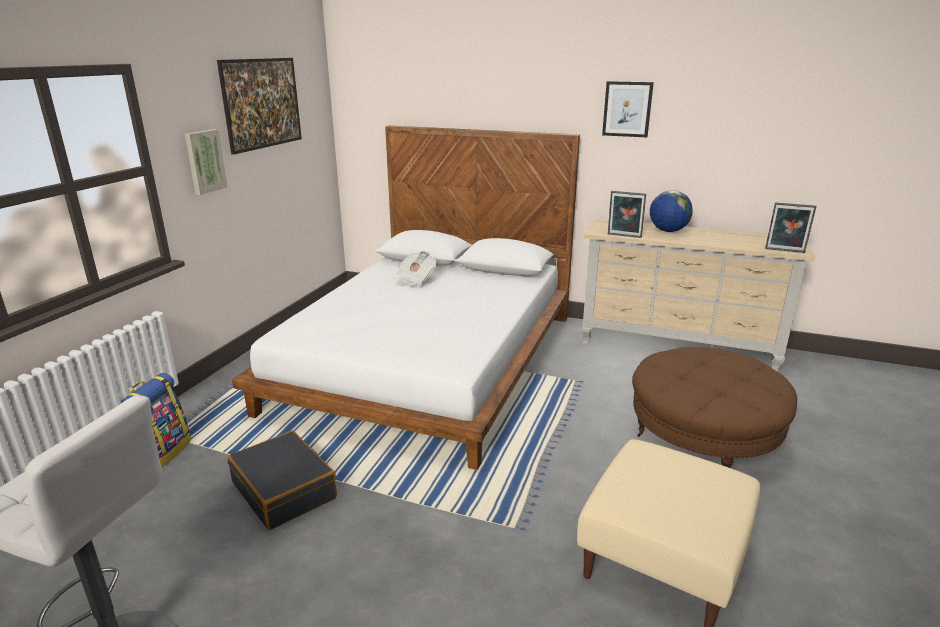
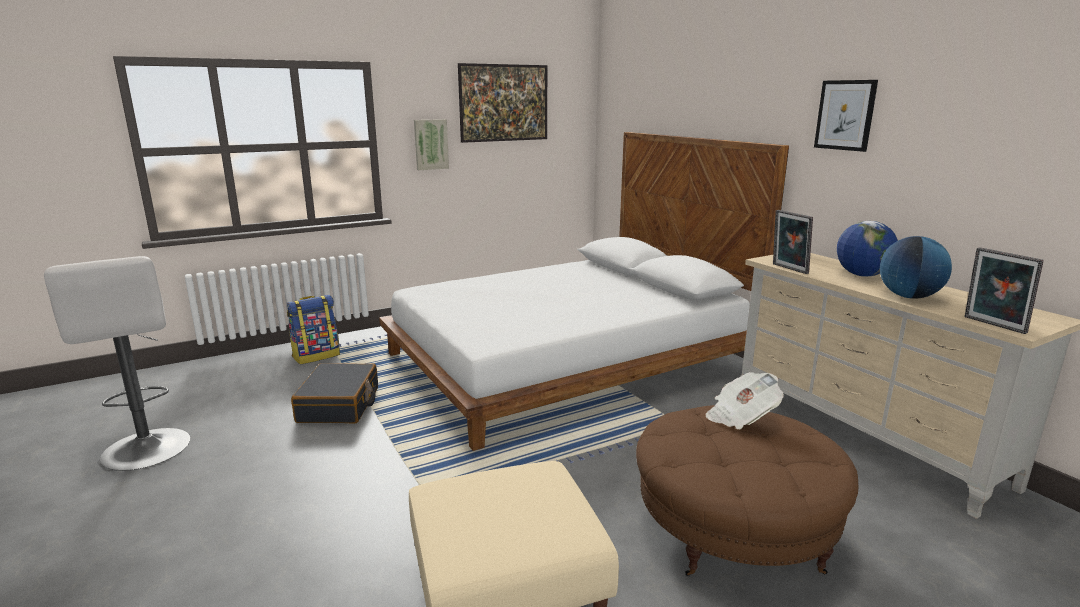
camera: 40 degrees right, 5 degrees down
newspaper [396,251,437,286] -> newspaper moved to [705,372,784,429]
none -> globe [880,236,952,299]

